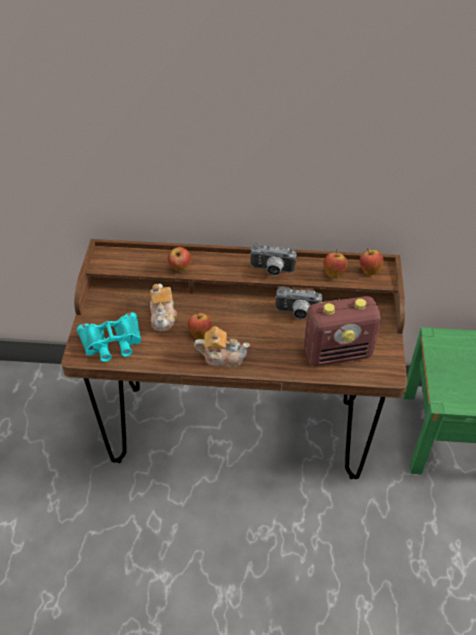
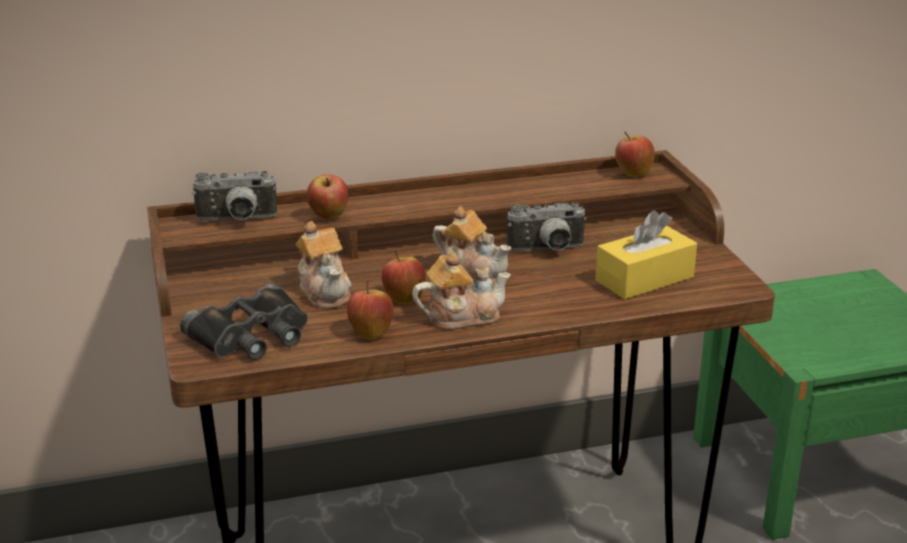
camera: 20 degrees left, 20 degrees down
turquoise binoculars [77,312,141,362] -> black binoculars [180,284,308,360]
camera [250,243,296,276] -> camera moved to [192,171,277,221]
radio [304,296,381,366] -> yellow tissue box [595,210,697,299]
apple [324,249,347,279] -> apple moved to [347,281,394,340]
none -> teapot [433,206,511,282]

